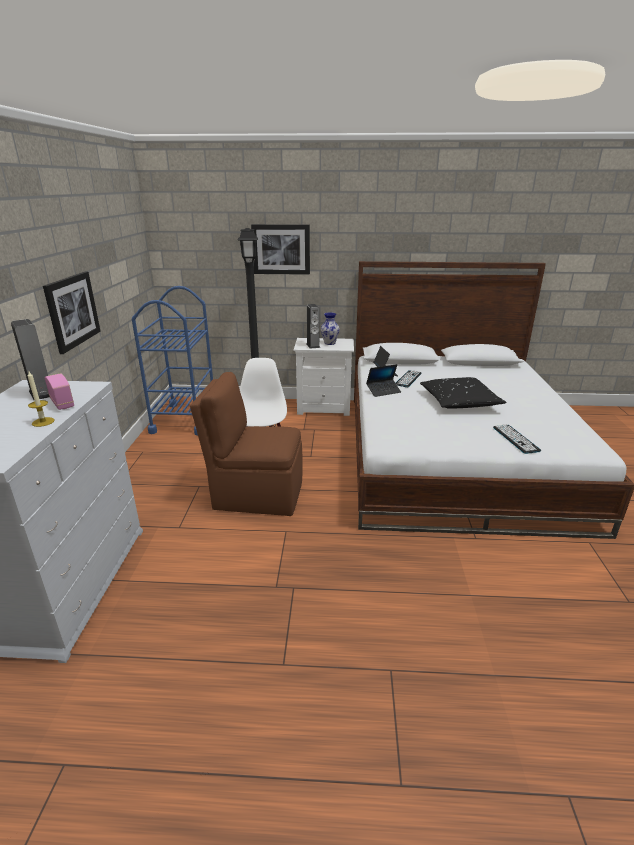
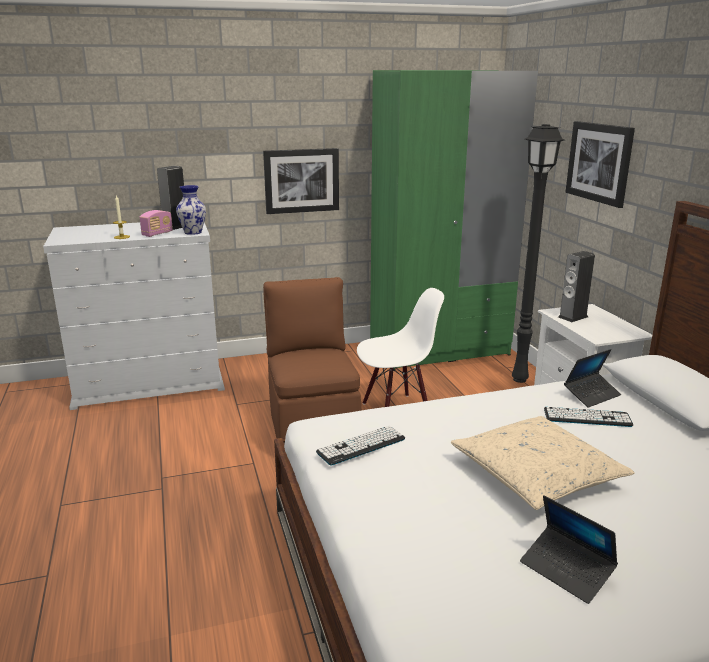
camera: 70 degrees right, 5 degrees down
blue cart [132,286,213,435] -> green wardrobe [370,70,538,369]
vase [321,313,340,345] -> vase moved to [176,185,206,235]
laptop [366,364,401,397] -> laptop moved to [520,495,618,604]
black pillow [420,377,506,409] -> beige pillow [451,416,635,510]
keyboard [493,424,541,454] -> keyboard moved to [316,426,405,466]

